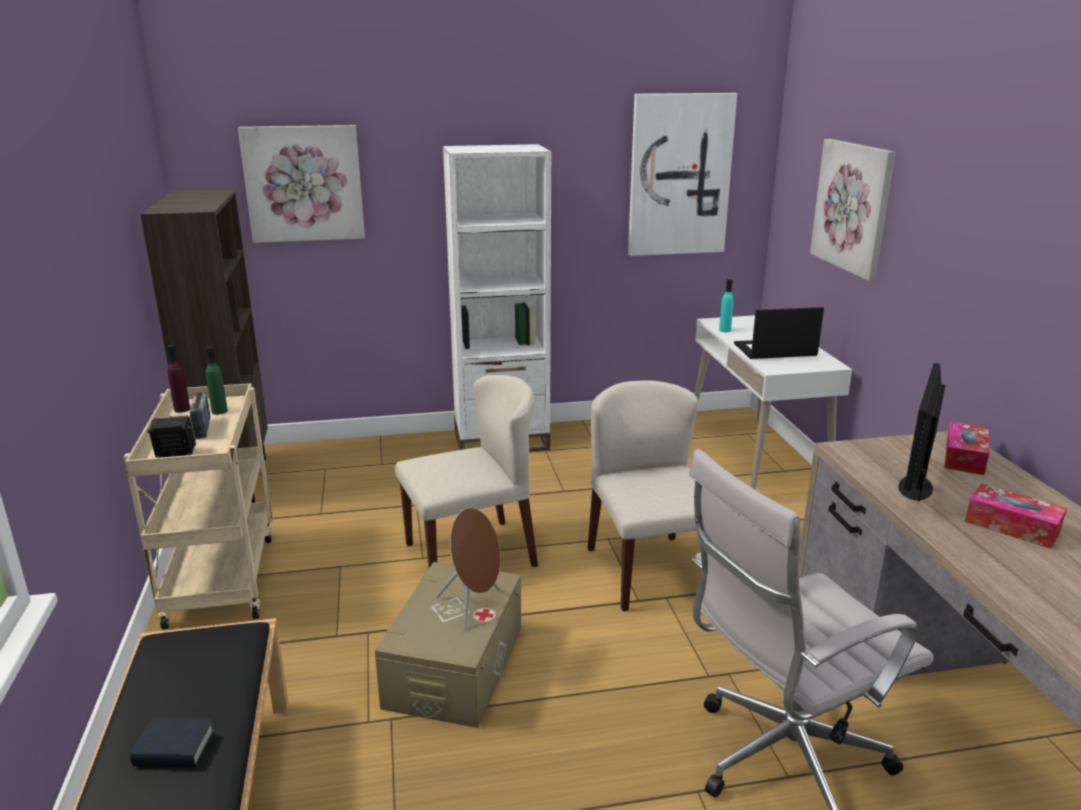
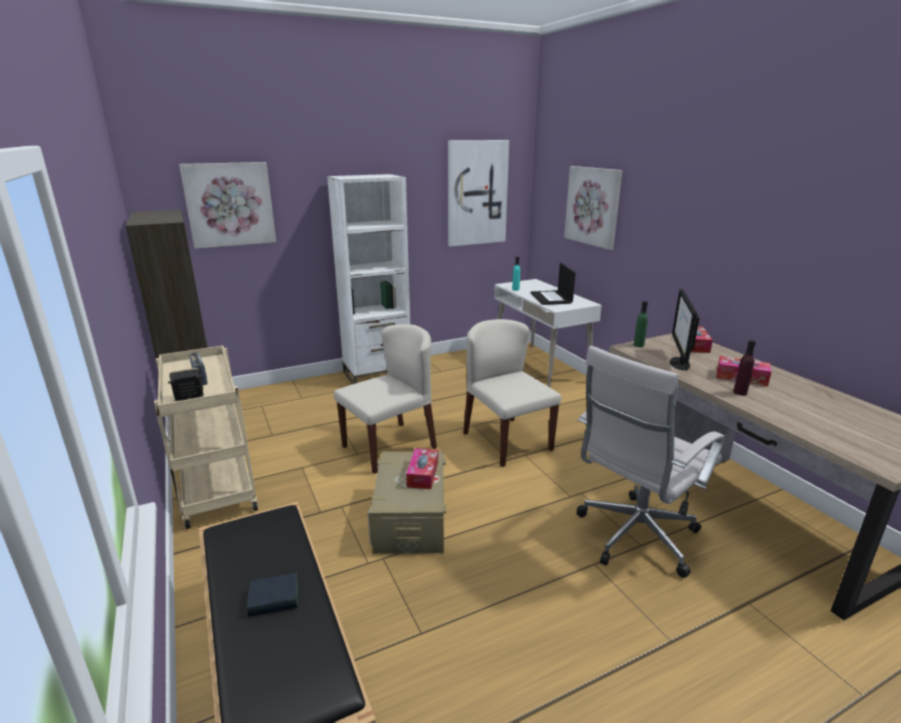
camera: 15 degrees left, 0 degrees up
purple bottle [167,345,190,413] -> purple bottle moved to [733,340,756,396]
green bottle [205,346,228,415] -> green bottle moved to [634,301,648,347]
brown speaker [437,508,501,630] -> tissue box [406,448,438,489]
laptop [734,307,824,359] -> laptop turned 75 degrees counterclockwise [530,263,575,305]

